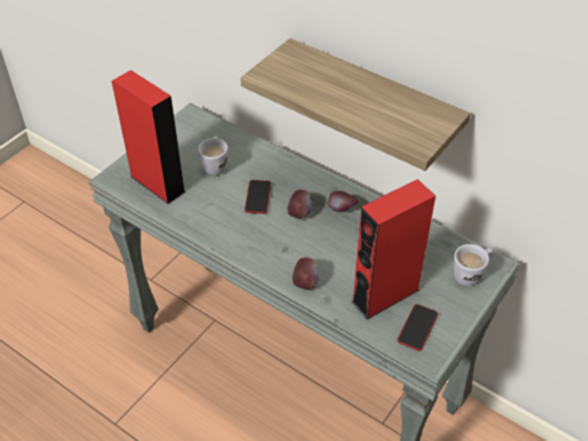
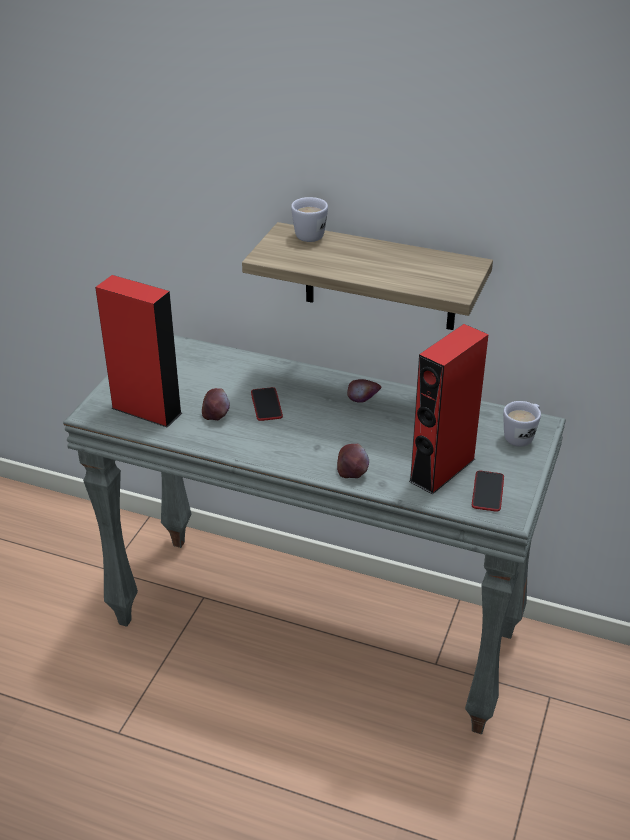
camera: 15 degrees left, 10 degrees down
white mug [198,136,228,175] -> white mug moved to [291,197,328,242]
apple [288,190,312,219] -> apple moved to [202,388,230,420]

